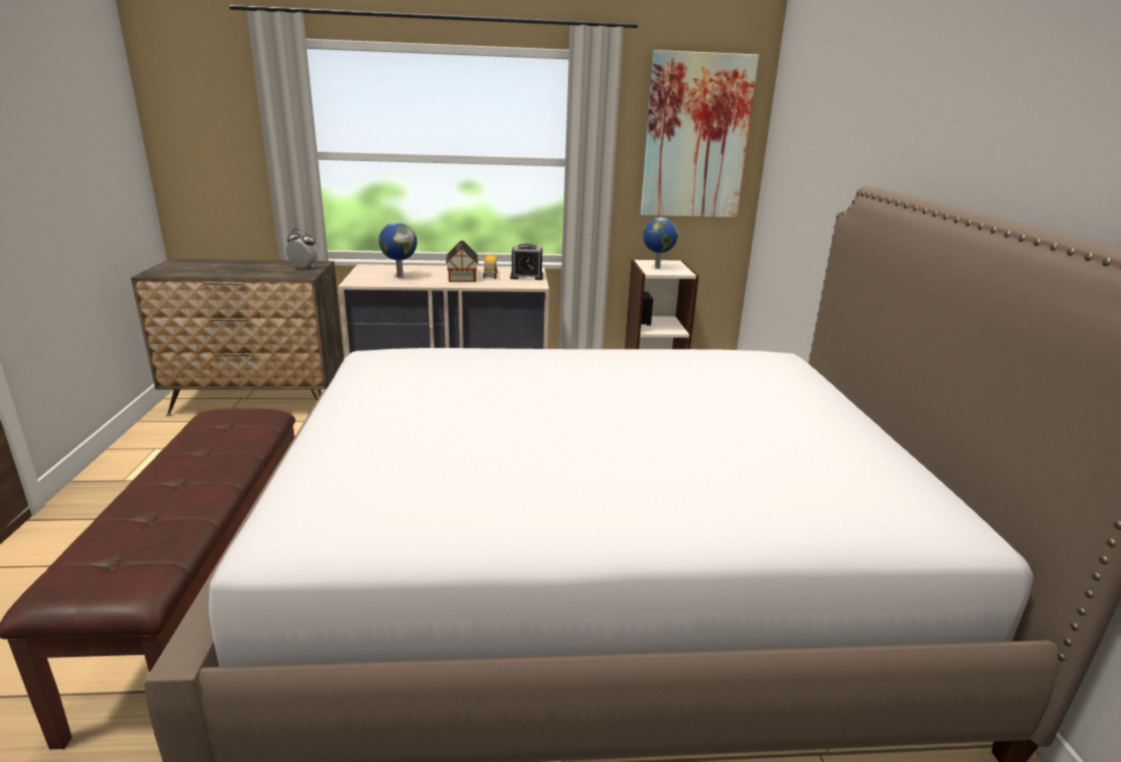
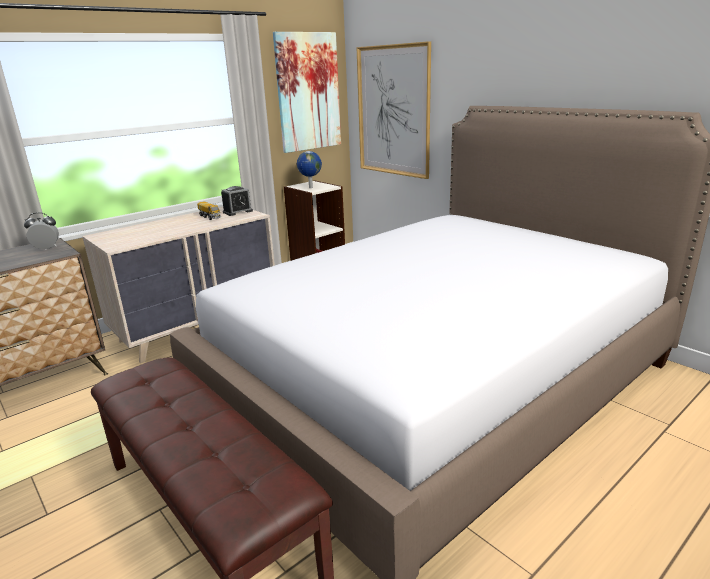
camera: 35 degrees left, 0 degrees up
globe [379,222,417,278] -> none
toy house [446,240,478,282] -> none
none -> picture [356,41,431,179]

